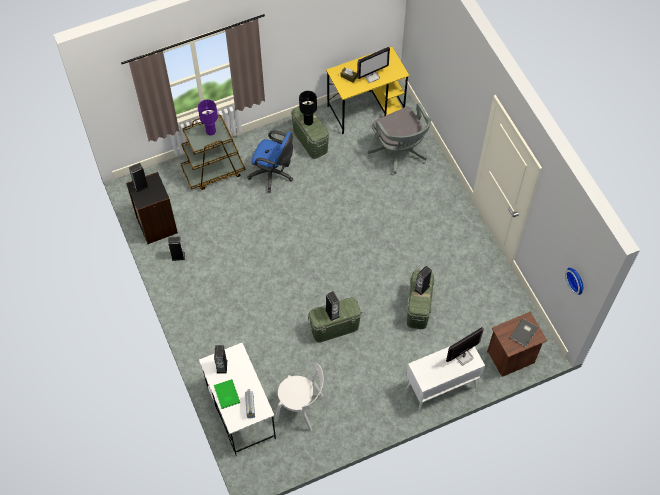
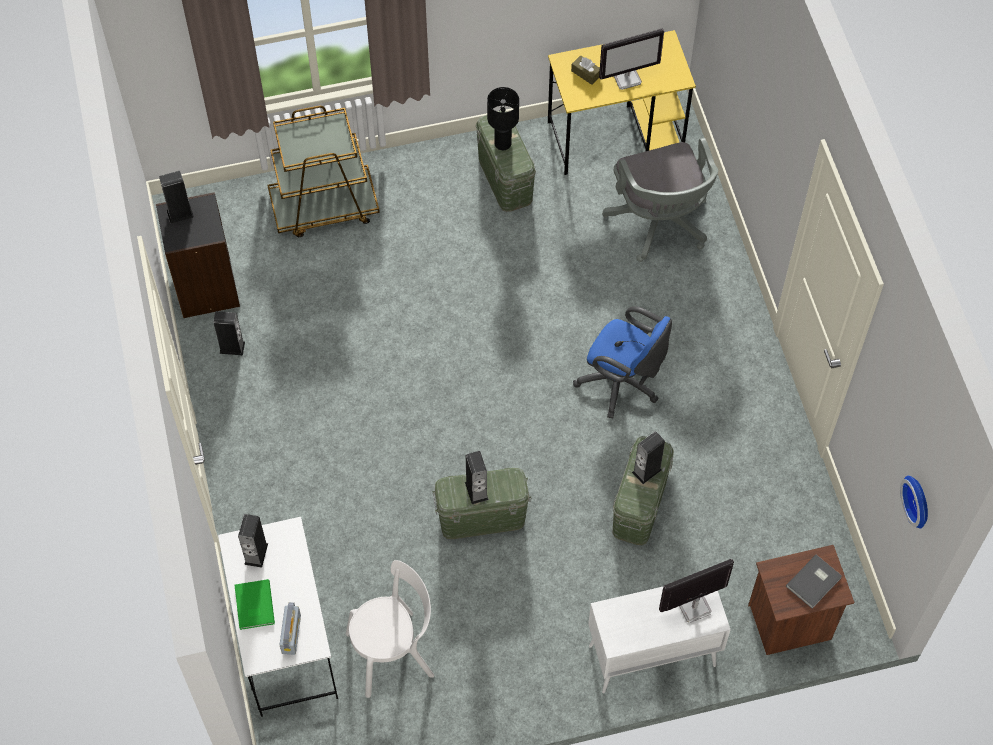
camera: 10 degrees right, 0 degrees up
purple table lamp [198,99,218,135] -> none
blue office chair [247,130,293,193] -> blue office chair moved to [573,307,672,418]
white chair [275,364,324,432] -> white chair turned 45 degrees counterclockwise [346,560,434,698]

